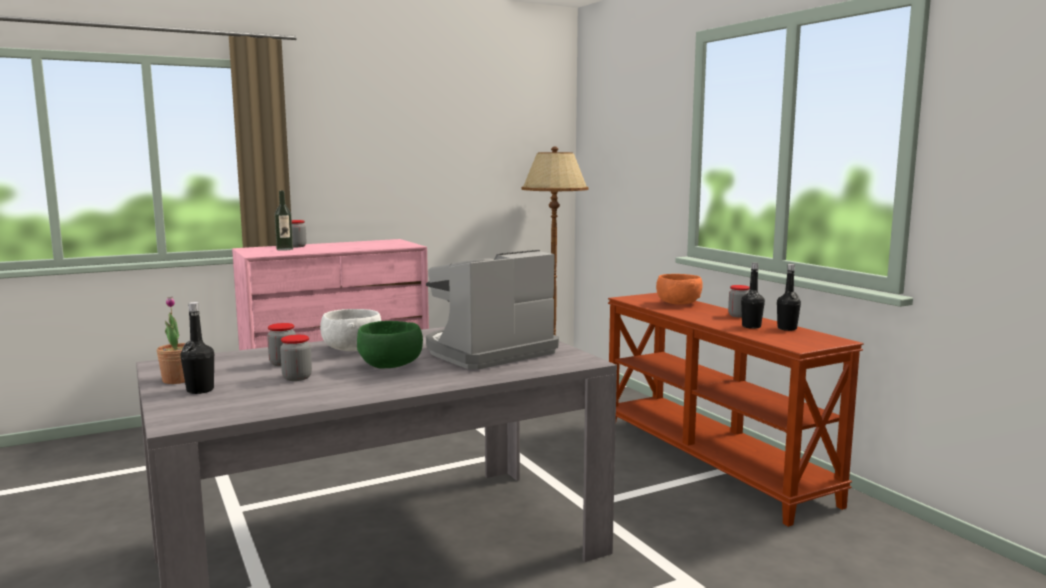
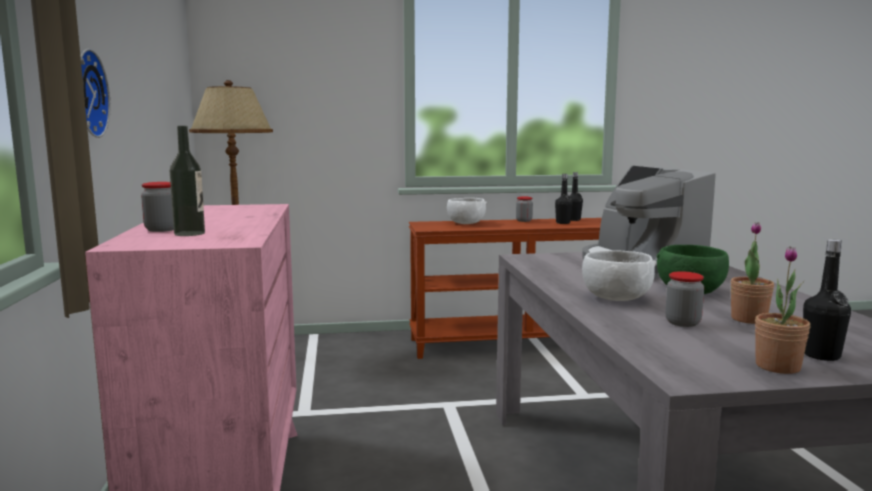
camera: 70 degrees left, 0 degrees up
jar [280,335,312,381] -> potted plant [731,222,774,324]
orange bowl [656,274,703,305] -> white bowl [447,198,487,224]
none -> wall clock [80,49,110,138]

